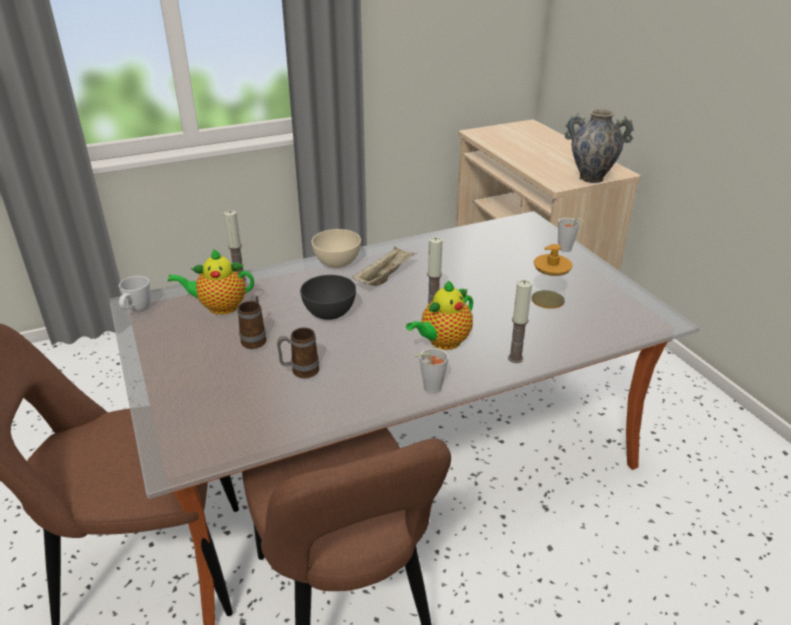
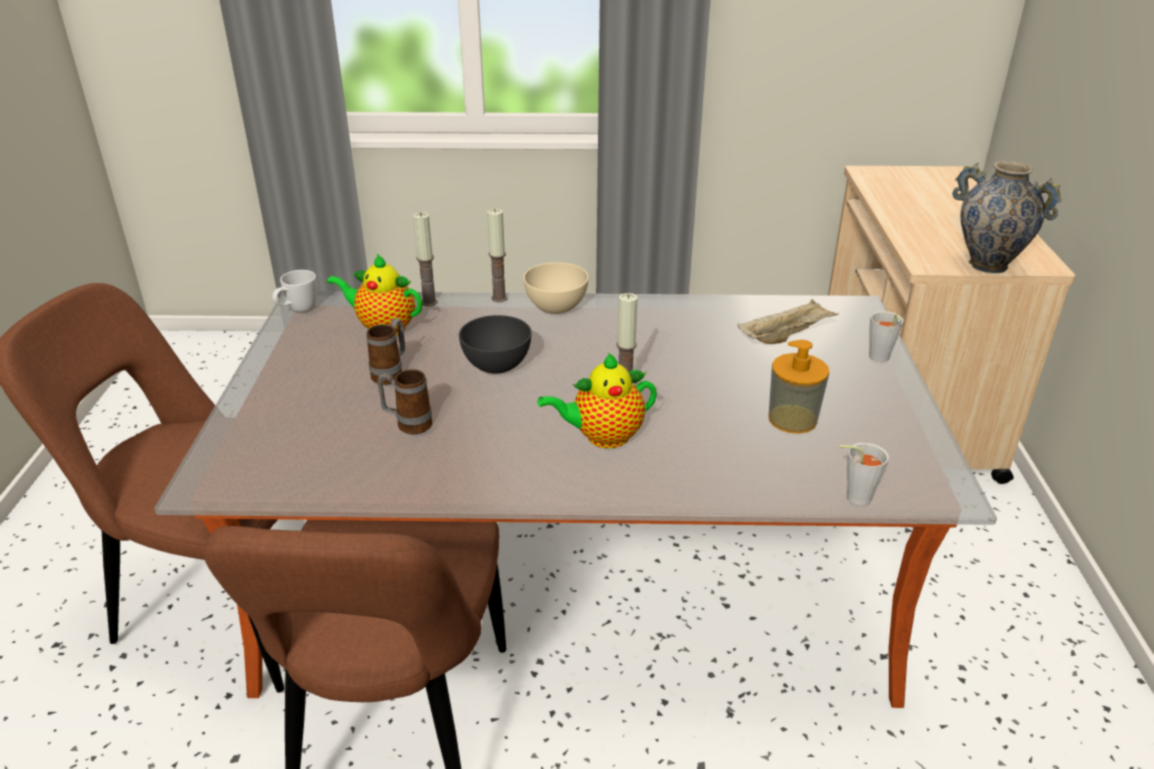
camera: 25 degrees right, 0 degrees up
beige tray [352,246,416,286] -> beige tray moved to [738,299,838,344]
grey cup [414,348,448,394] -> grey cup moved to [839,443,889,505]
candle [508,280,532,363] -> candle moved to [487,209,507,302]

